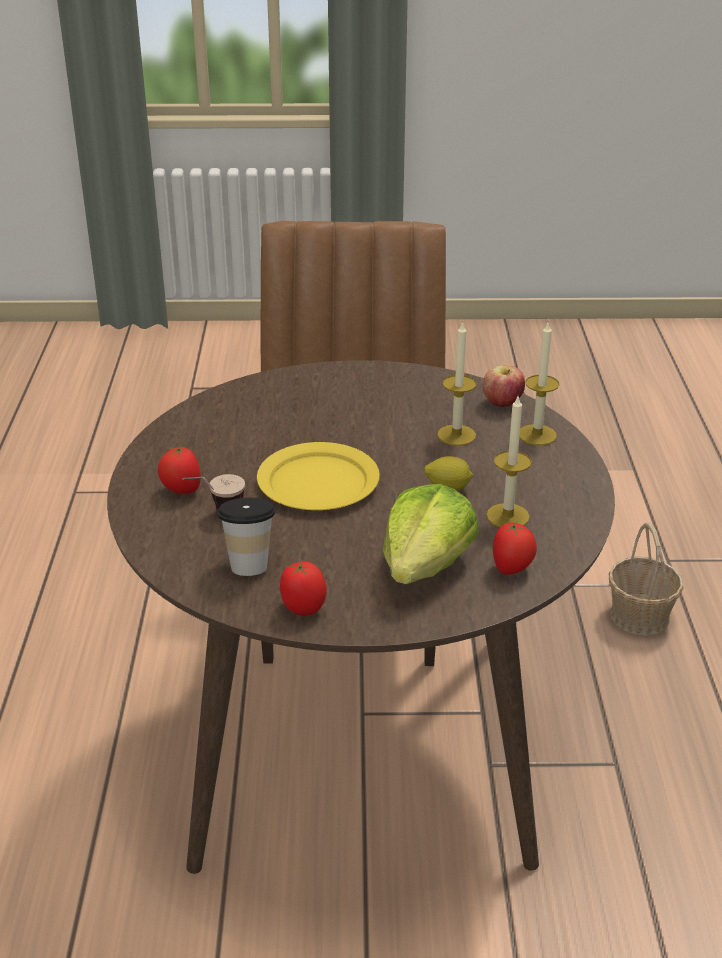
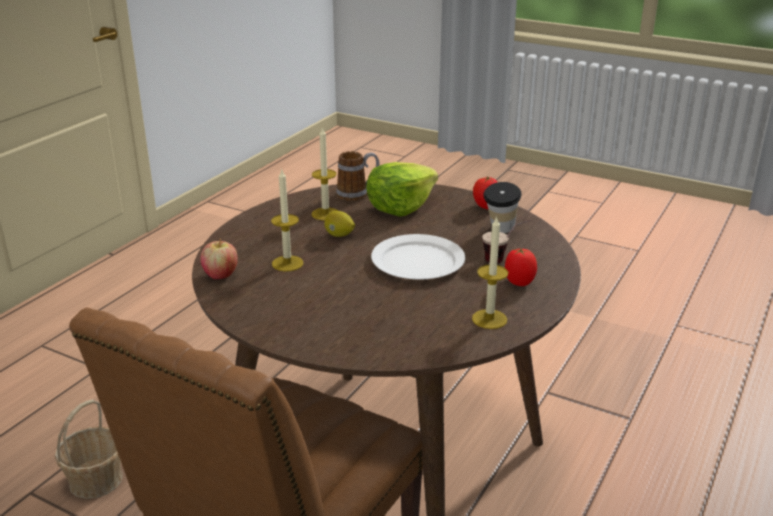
camera: 150 degrees left, 5 degrees down
yellow plate [257,442,380,510] -> white plate [371,234,465,280]
tomato [493,521,537,575] -> mug [336,151,380,201]
candle [519,323,559,445] -> candle moved to [472,216,508,329]

